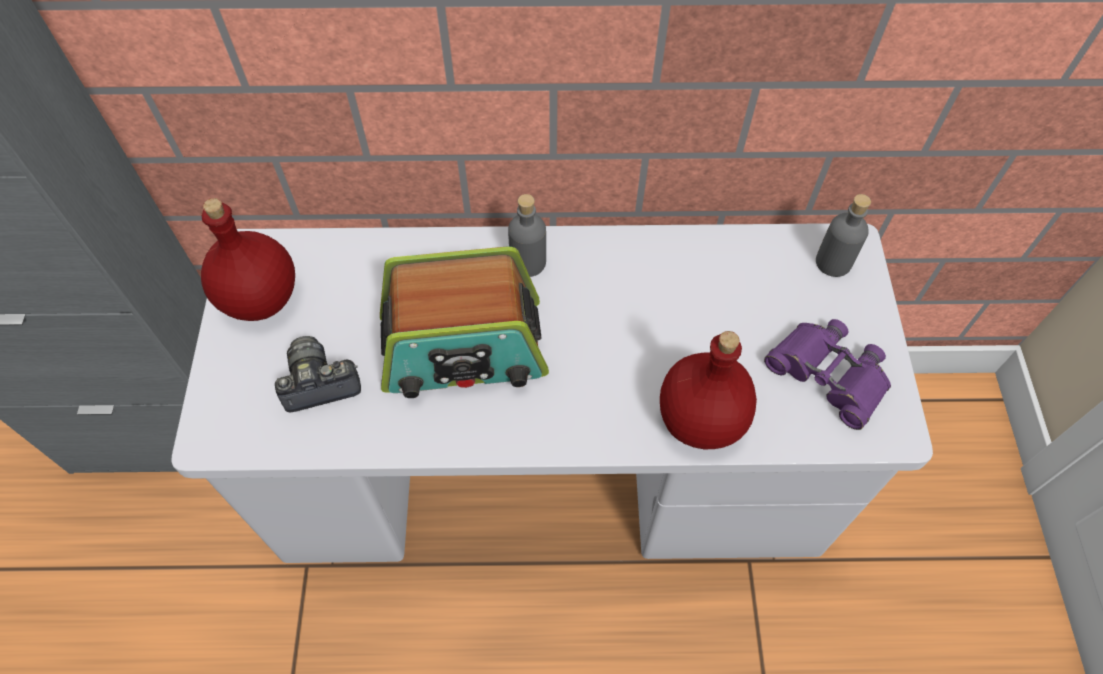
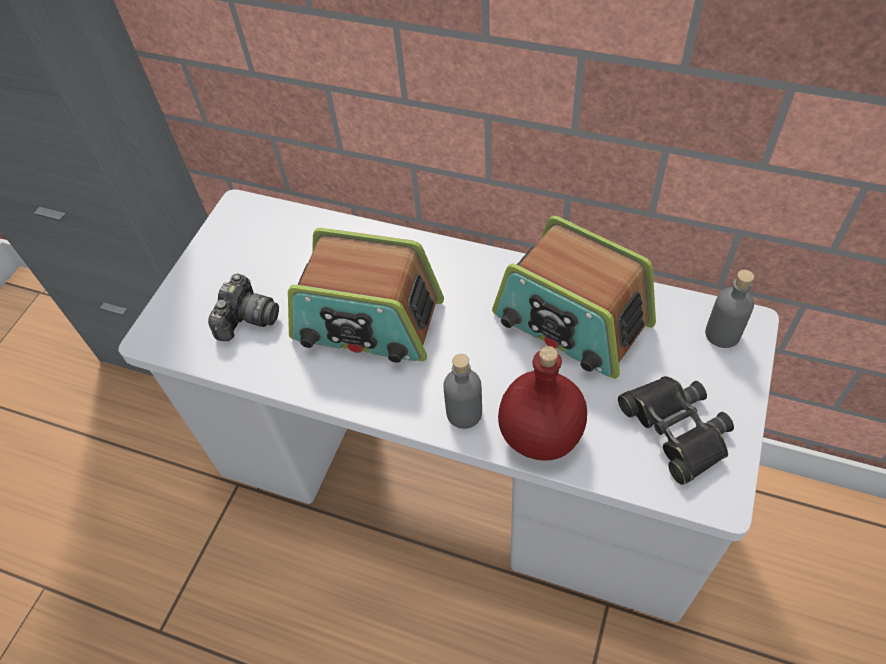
camera: 25 degrees right, 5 degrees down
red bottle [201,198,295,321] -> none
camera [275,336,361,412] -> camera turned 105 degrees clockwise [208,274,279,341]
grey bottle [508,194,546,277] -> grey bottle moved to [444,354,482,429]
purple binoculars [764,319,891,430] -> black binoculars [618,376,734,485]
none -> radio [492,216,656,379]

